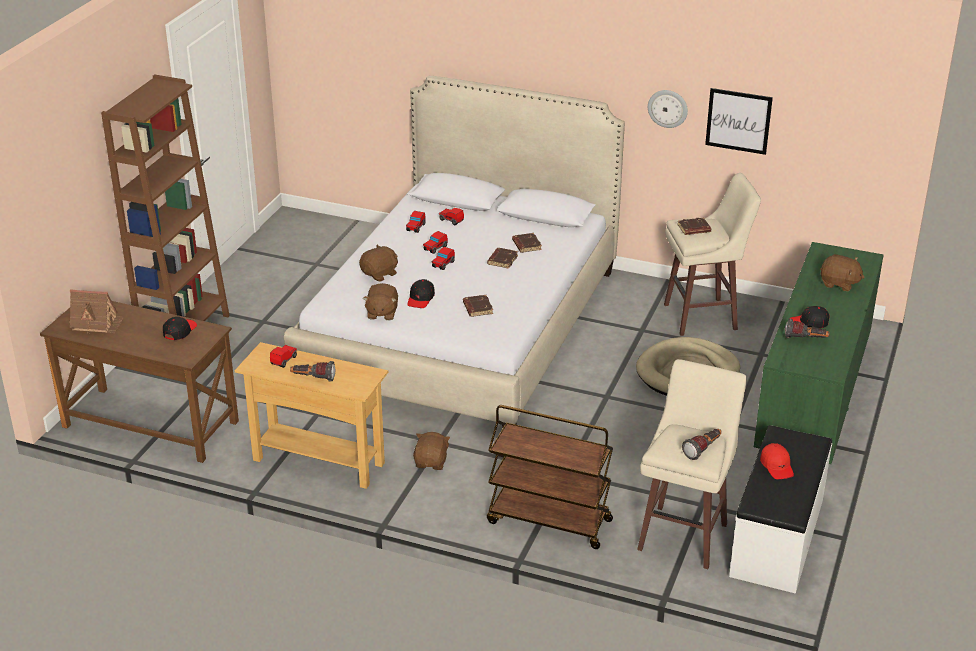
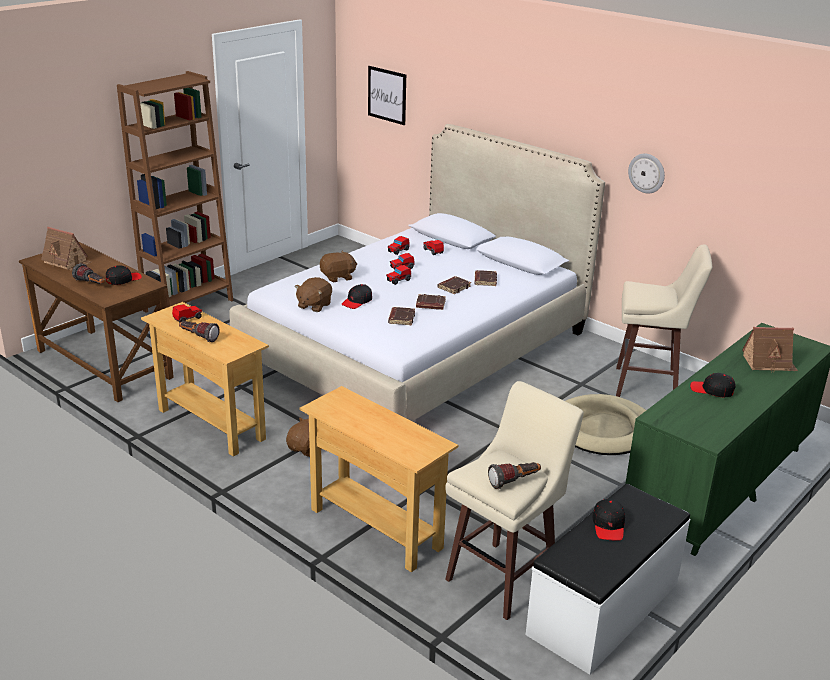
camera: 20 degrees right, 5 degrees down
brown cart [487,405,613,549] -> beige console table [300,386,458,572]
brown book [677,218,711,235] -> brown book moved to [416,294,446,310]
picture [705,88,773,155] -> picture moved to [368,66,406,125]
red cap [760,443,794,479] -> black cap [593,499,625,541]
flashlight [785,319,830,338] -> flashlight moved to [72,263,105,284]
brown plush toy [820,254,865,291] -> toy house [742,327,798,373]

